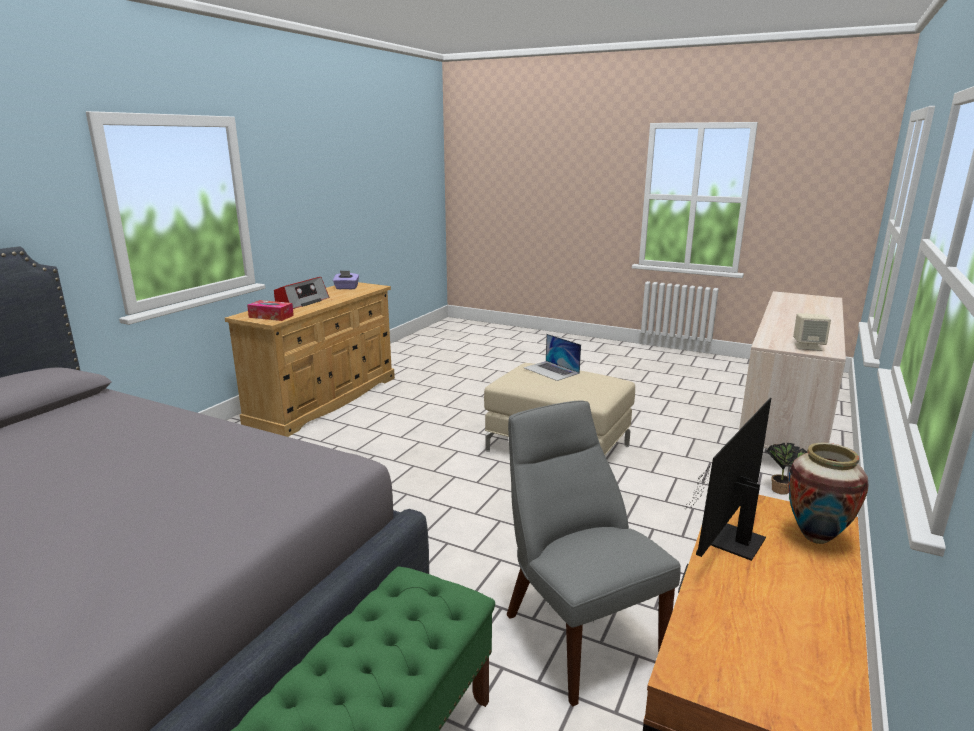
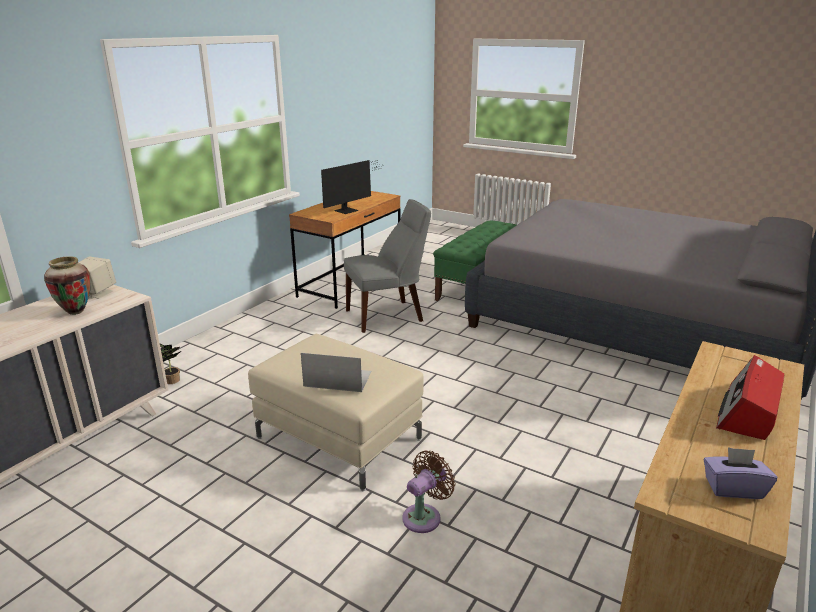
camera: 175 degrees left, 5 degrees up
tissue box [247,300,294,321] -> none
grey chair [507,400,681,706] -> grey chair turned 90 degrees counterclockwise [344,199,431,333]
laptop [524,334,581,381] -> laptop turned 45 degrees counterclockwise [301,353,371,392]
vase [788,443,868,544] -> vase moved to [44,256,90,315]
none -> brown fan [402,451,455,533]

